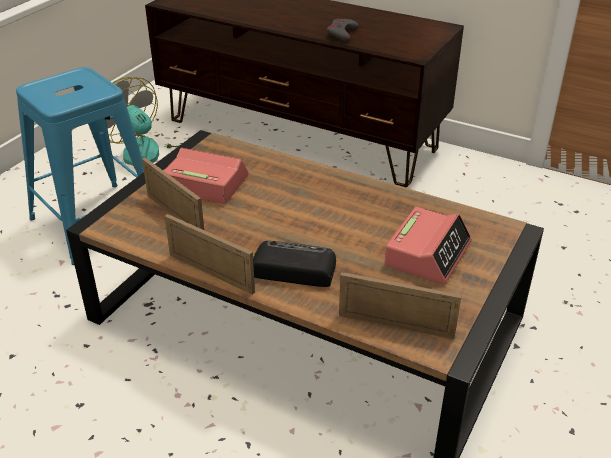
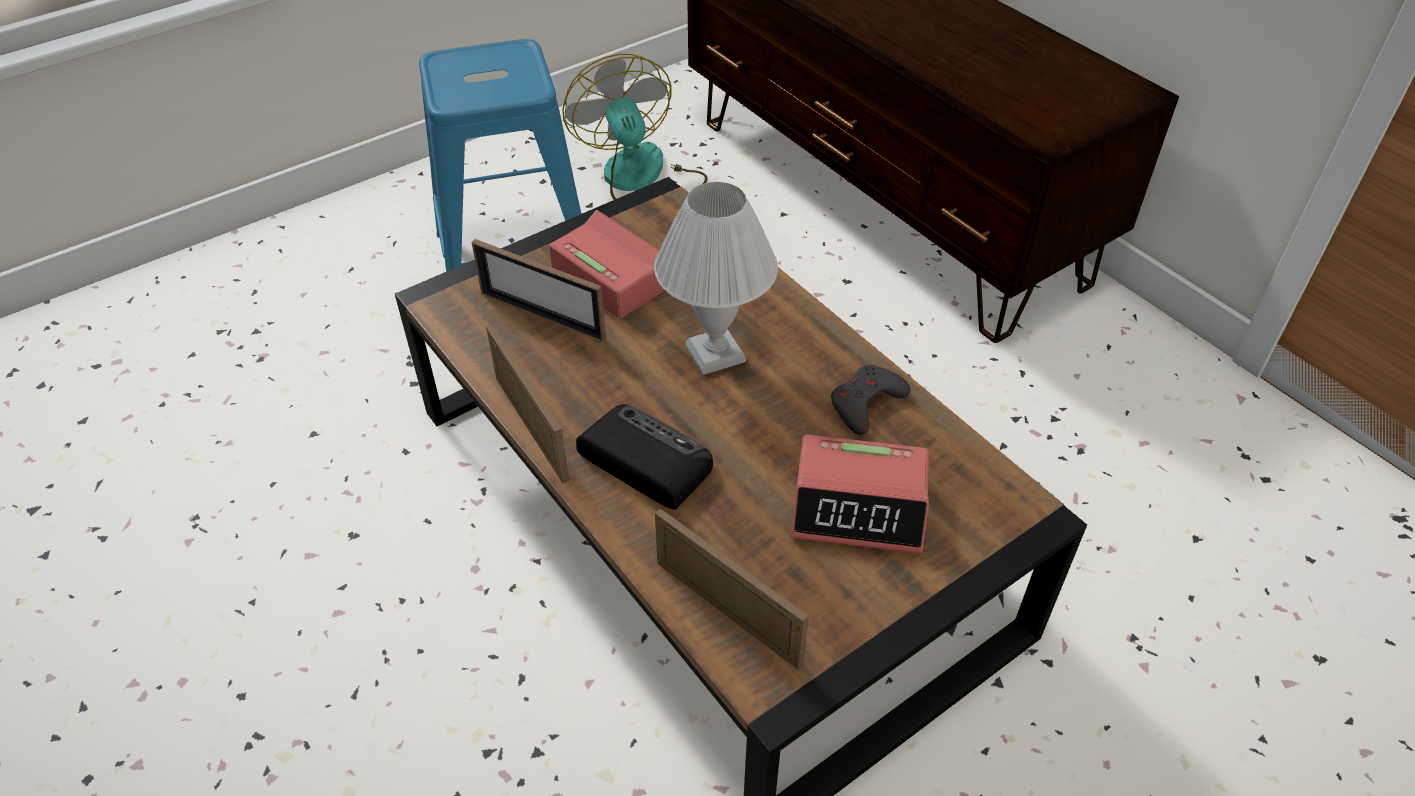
camera: 25 degrees right, 10 degrees up
picture frame [142,158,204,230] -> picture frame turned 135 degrees clockwise [471,239,606,342]
grey game controller [327,19,359,41] -> grey game controller moved to [831,365,911,435]
alarm clock [384,207,472,285] -> alarm clock turned 45 degrees clockwise [791,434,929,554]
none -> white table lamp [654,182,778,375]

